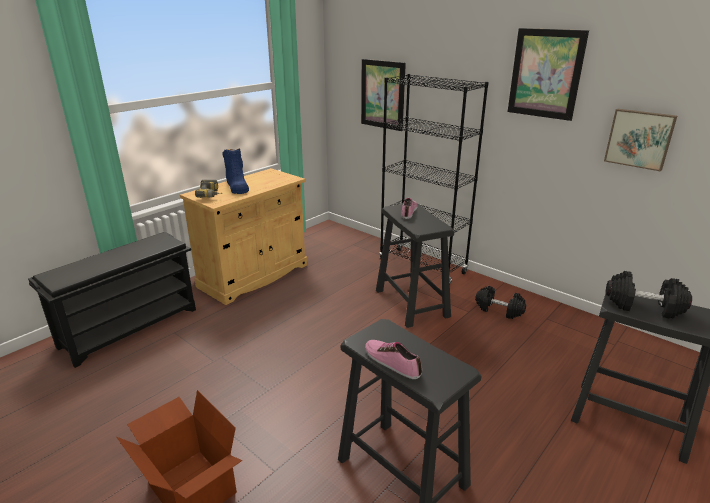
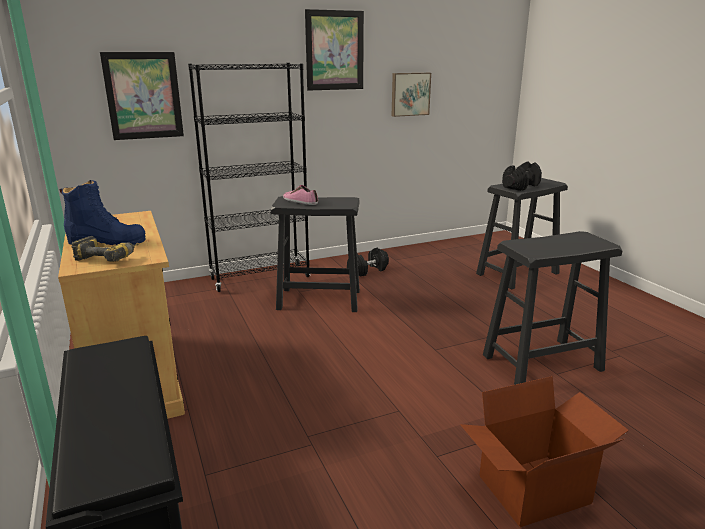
camera: 65 degrees left, 5 degrees down
shoe [365,340,422,379] -> none

